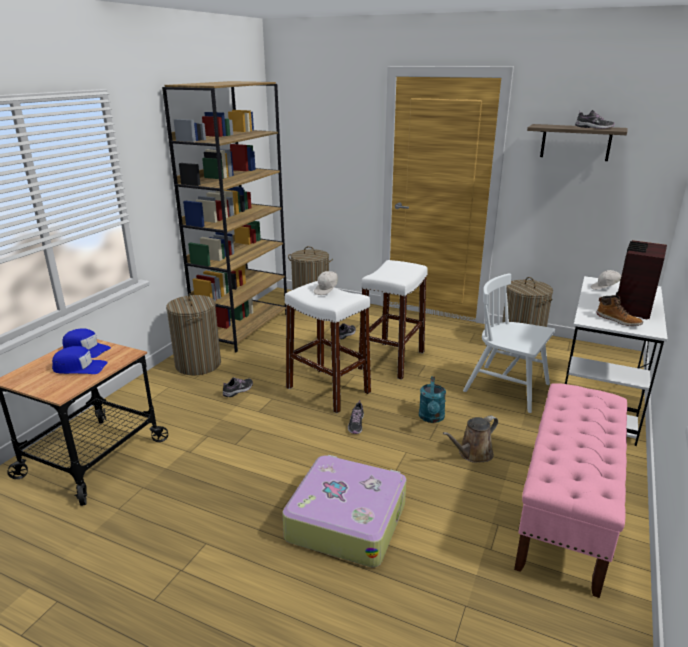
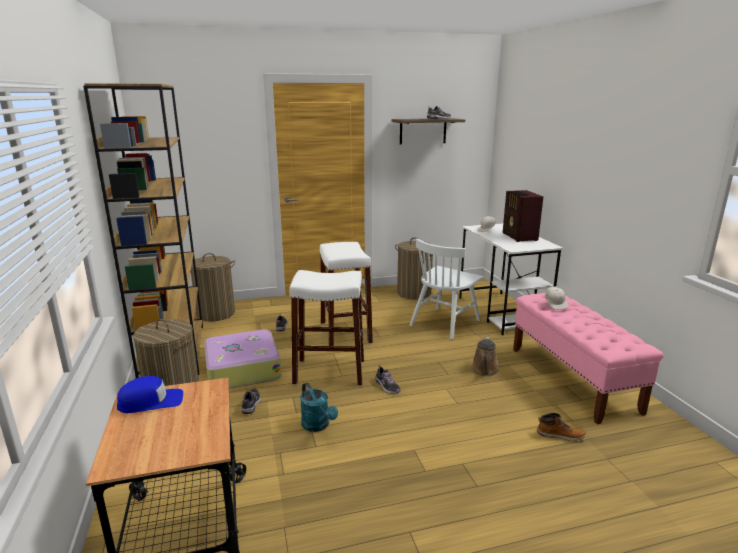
camera: 40 degrees left, 5 degrees down
blue cap [52,346,108,374] -> none
suitcase [282,455,406,567] -> suitcase moved to [204,329,282,389]
white cap [314,271,338,295] -> white cap moved to [545,285,568,310]
turquoise watering can [419,377,446,423] -> turquoise watering can moved to [300,382,338,432]
white chair [463,273,555,413] -> white chair turned 45 degrees counterclockwise [410,239,483,339]
boot [596,295,643,326] -> boot moved to [537,413,586,441]

